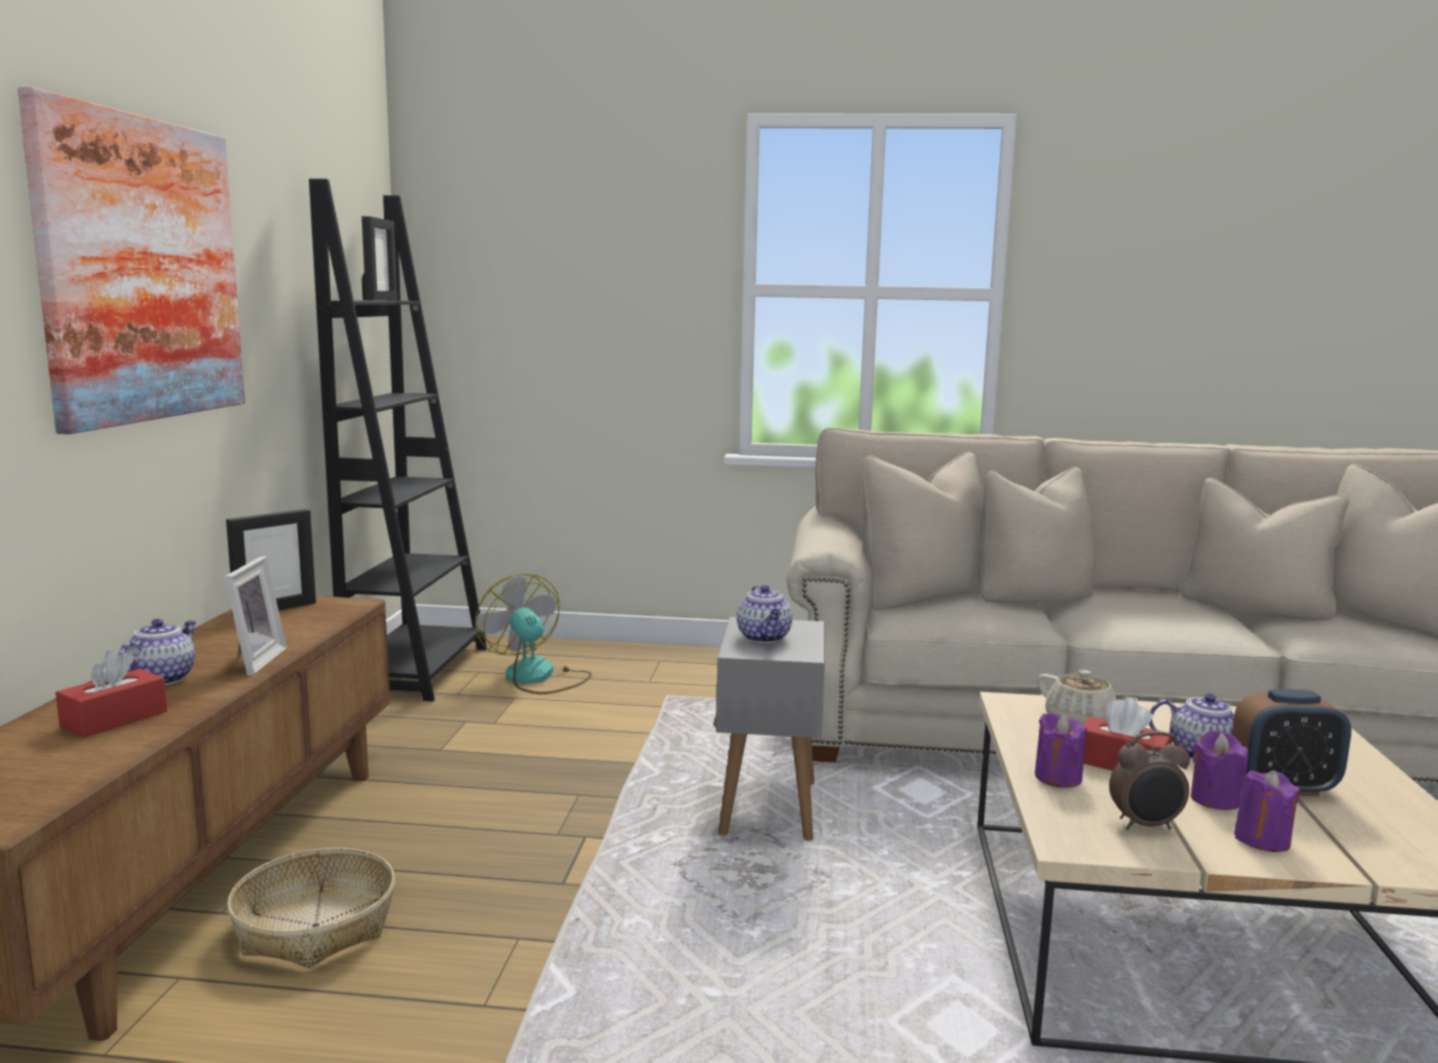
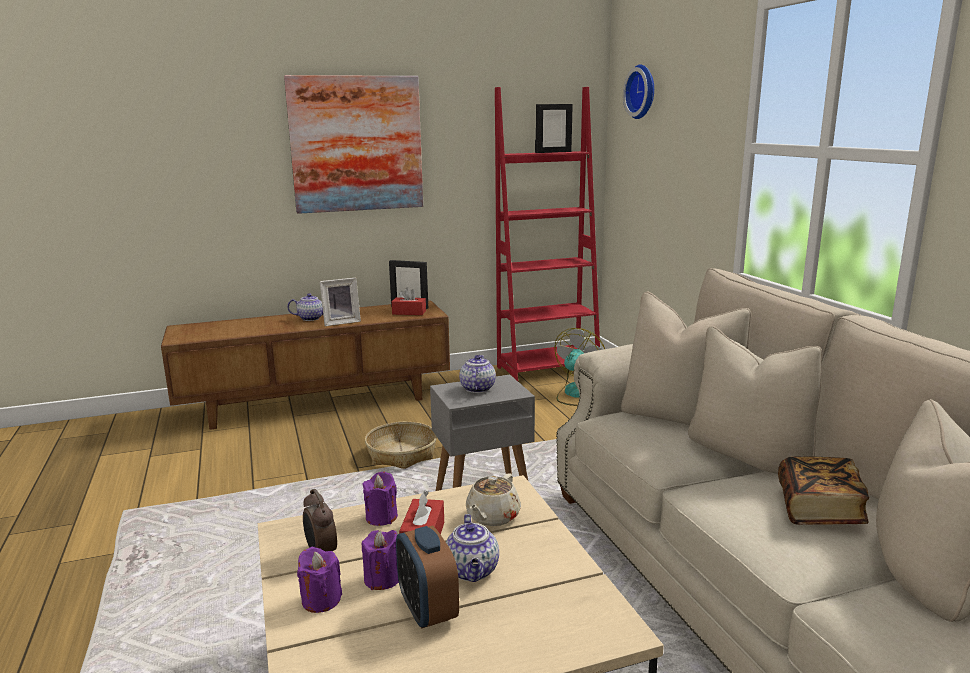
camera: 65 degrees right, 5 degrees up
red tissue box [56,650,167,738] -> red tissue box moved to [392,287,426,315]
basket [227,848,395,968] -> basket moved to [365,422,437,469]
black bookcase [309,179,487,701] -> red bookcase [495,87,600,381]
teapot [737,585,793,643] -> teapot turned 135 degrees clockwise [459,355,496,393]
none -> wall clock [623,64,654,119]
none -> book [778,456,869,525]

